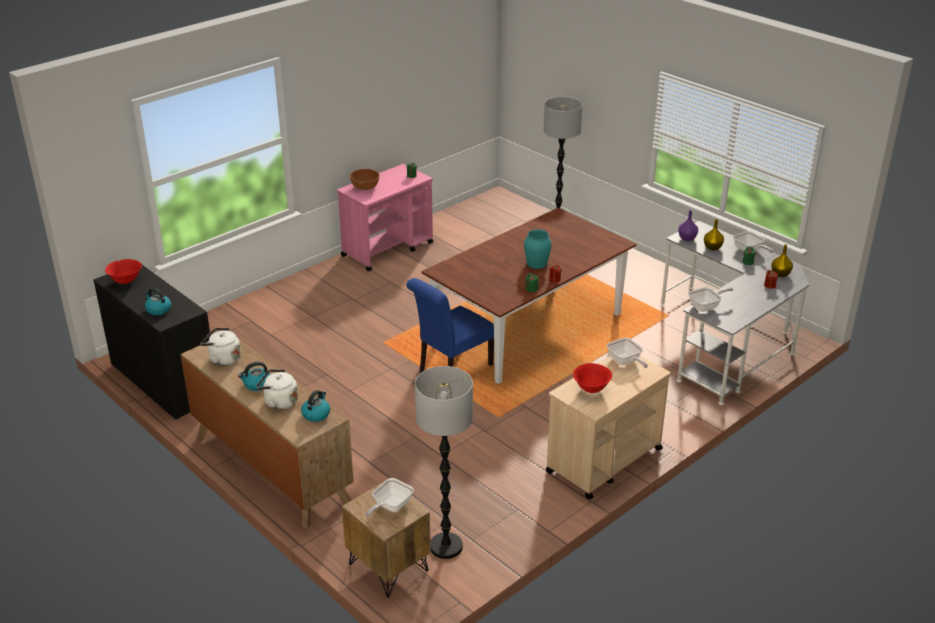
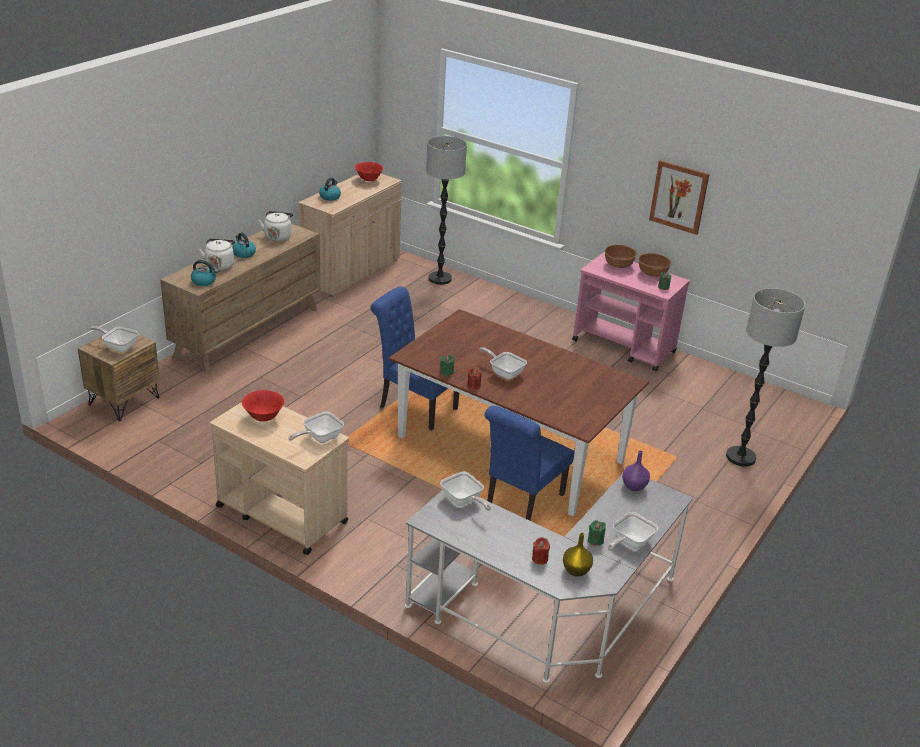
camera: 75 degrees right, 0 degrees up
black cabinet [93,265,211,421] -> beige cabinet [298,174,402,297]
floor lamp [415,366,473,559] -> floor lamp moved to [426,136,467,285]
turquoise vase [524,229,551,269] -> frying pan [479,347,527,380]
yellow vase [704,219,724,251] -> none
none -> blue chair [485,406,574,521]
none -> brown bowl [638,253,672,277]
none -> picture [649,160,710,235]

